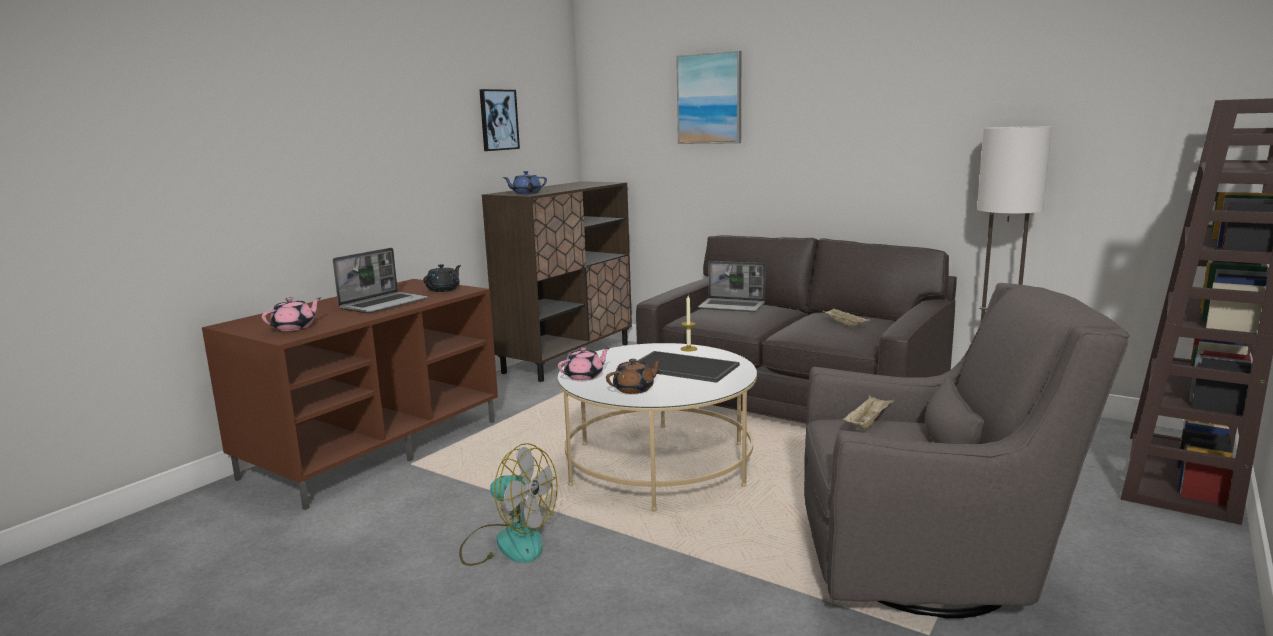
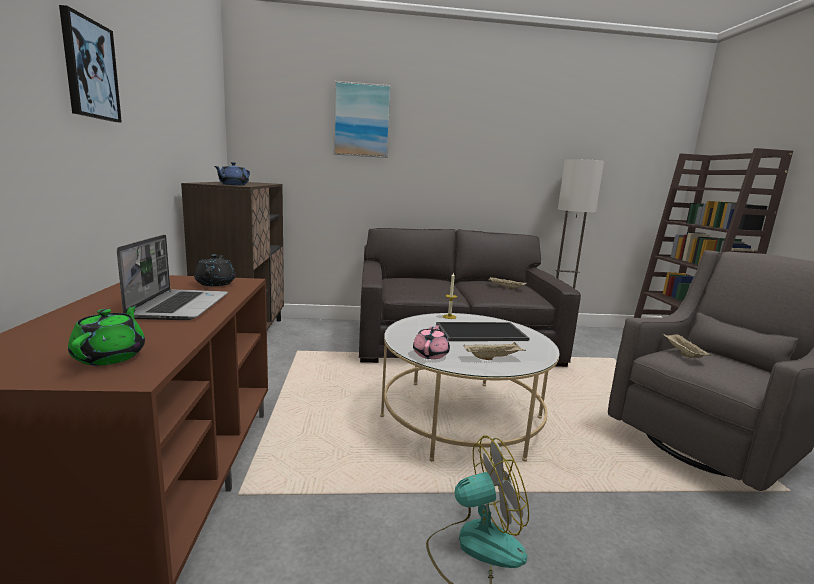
camera: 40 degrees left, 0 degrees up
pink teapot [262,297,321,331] -> green teapot [68,305,145,365]
picture [479,89,520,151] -> picture moved to [59,5,122,123]
brown teapot [606,359,662,394] -> beige tray [464,342,526,360]
laptop [698,261,766,312] -> none

